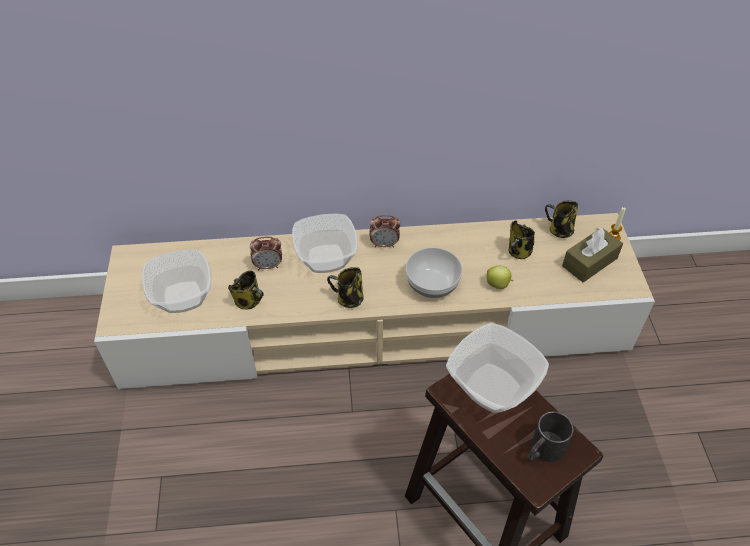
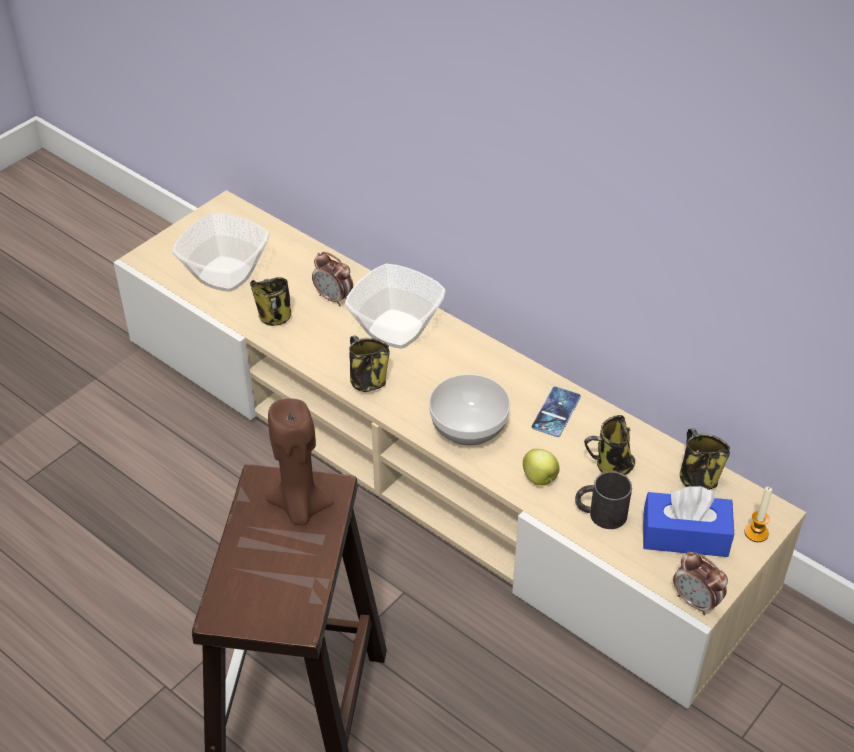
camera: 45 degrees right, 5 degrees down
alarm clock [369,215,401,248] -> alarm clock moved to [673,551,728,615]
bowl [446,323,549,413] -> brown candle [265,398,334,525]
black mug [529,412,574,462] -> black mug moved to [575,471,632,529]
brown tissue box [562,228,623,283] -> blue tissue box [643,486,734,557]
none -> phone [531,386,581,437]

